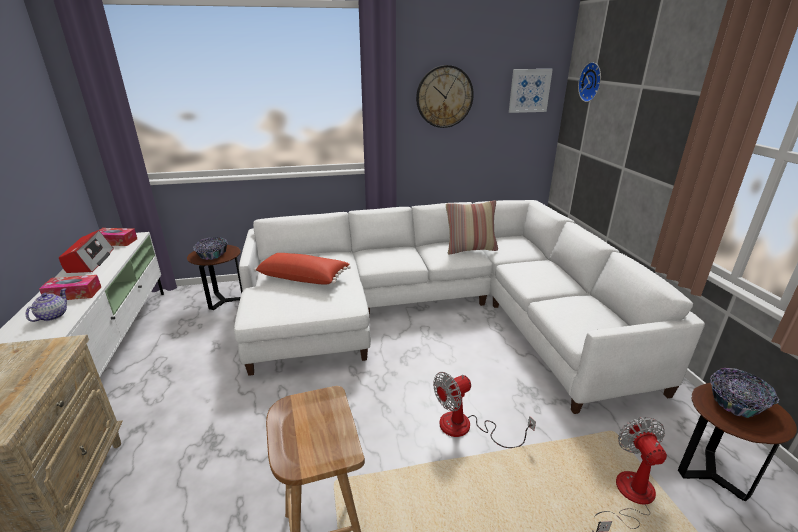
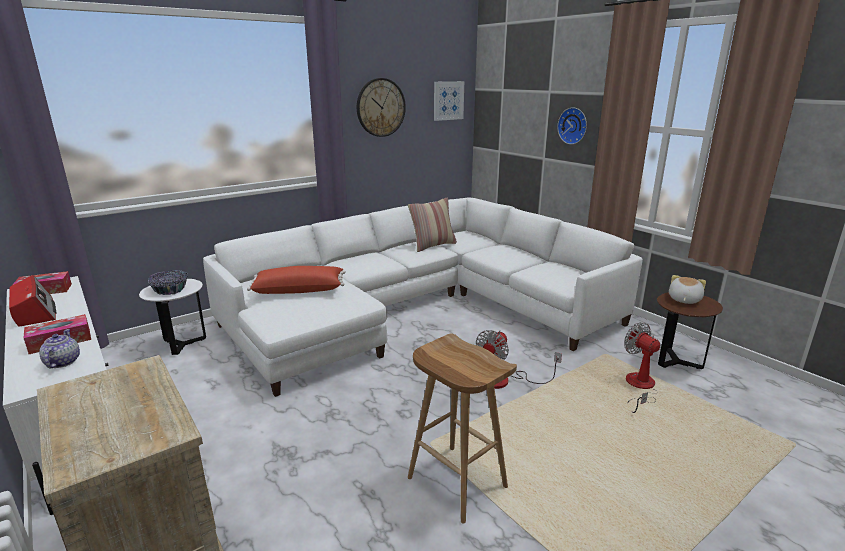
camera: 25 degrees left, 5 degrees down
brown side table [187,245,243,310] -> white side table [139,279,206,355]
wall clock [578,62,601,102] -> wall clock moved to [557,107,587,144]
bowl [710,368,779,418] -> plush toy [669,275,706,304]

